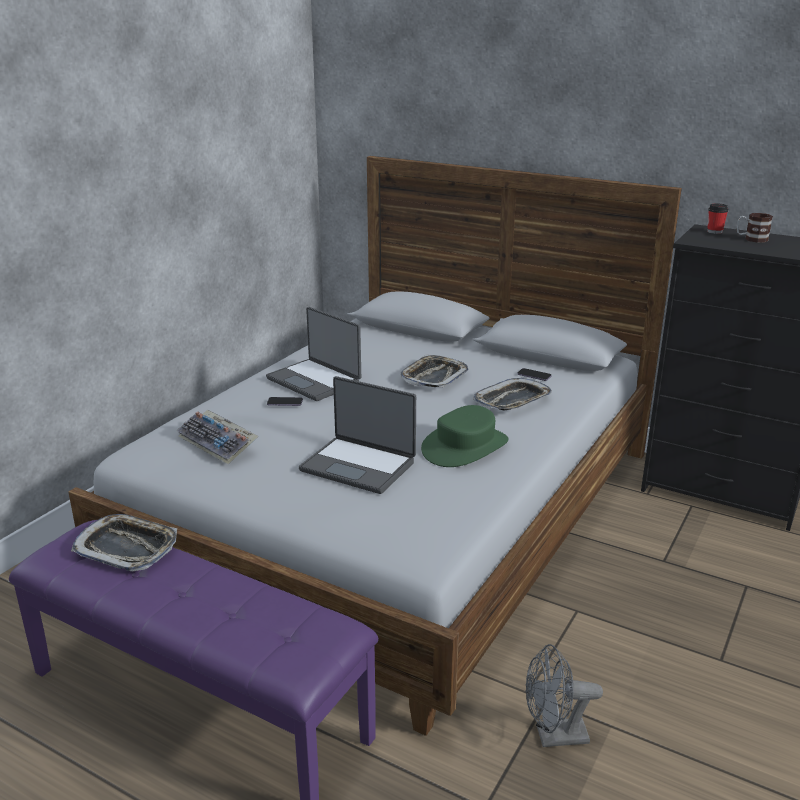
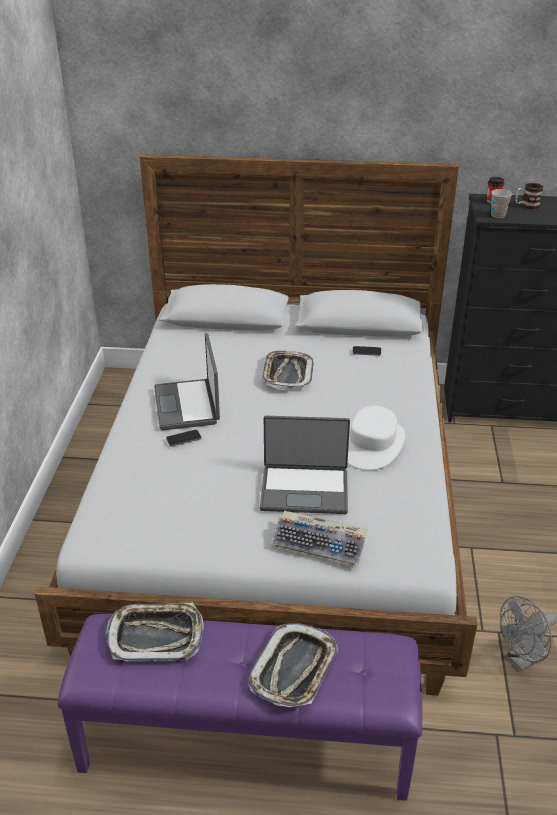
camera: 25 degrees left, 10 degrees up
keyboard [177,410,258,464] -> keyboard moved to [271,511,367,568]
laptop [266,307,361,401] -> laptop turned 60 degrees clockwise [154,333,220,430]
green hat [421,405,509,467] -> white hat [348,406,405,470]
tray [473,378,552,410] -> tray moved to [248,623,338,707]
none -> cup [491,189,512,218]

